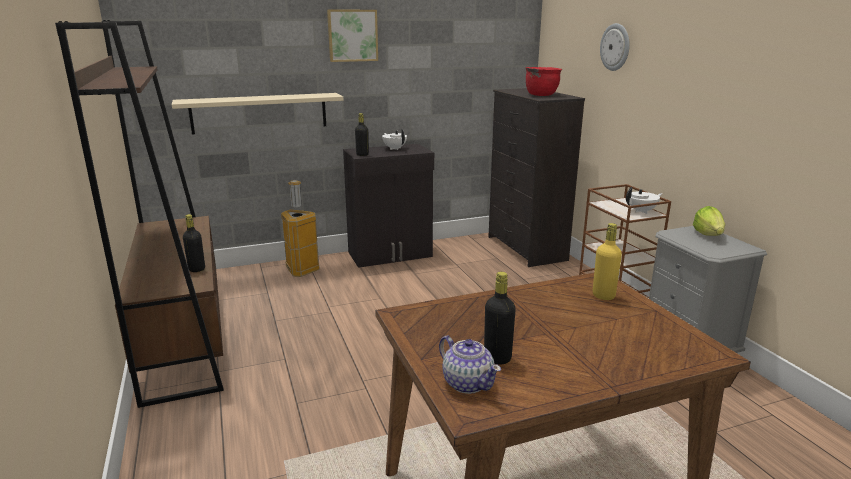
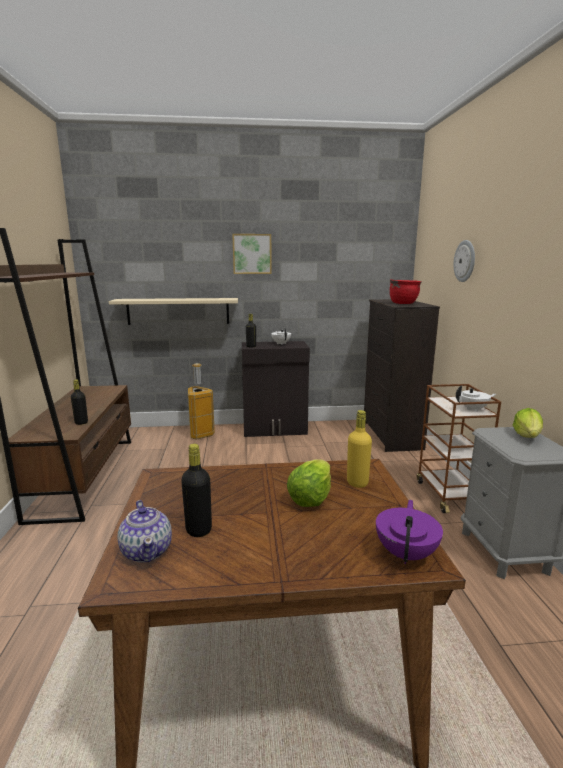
camera: 15 degrees right, 5 degrees down
none -> lettuce [287,459,331,507]
none -> purple teapot [376,500,443,564]

